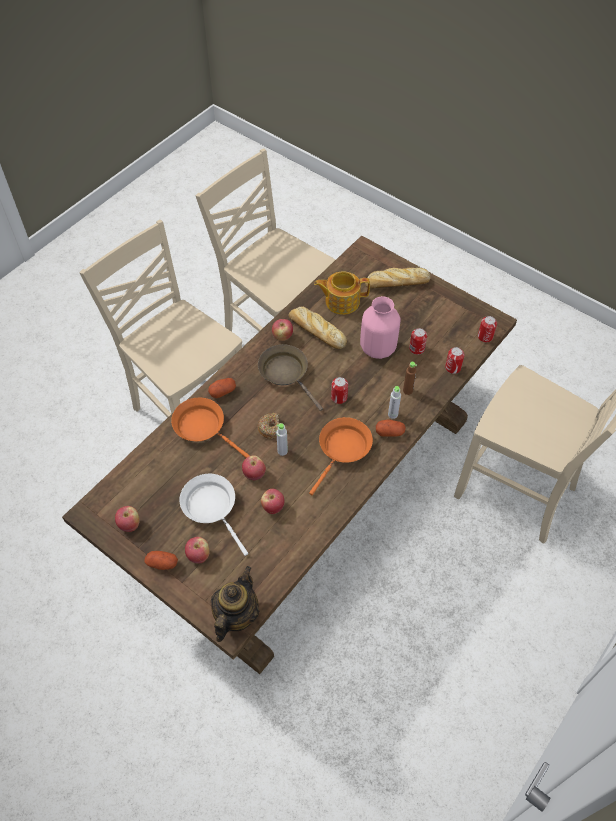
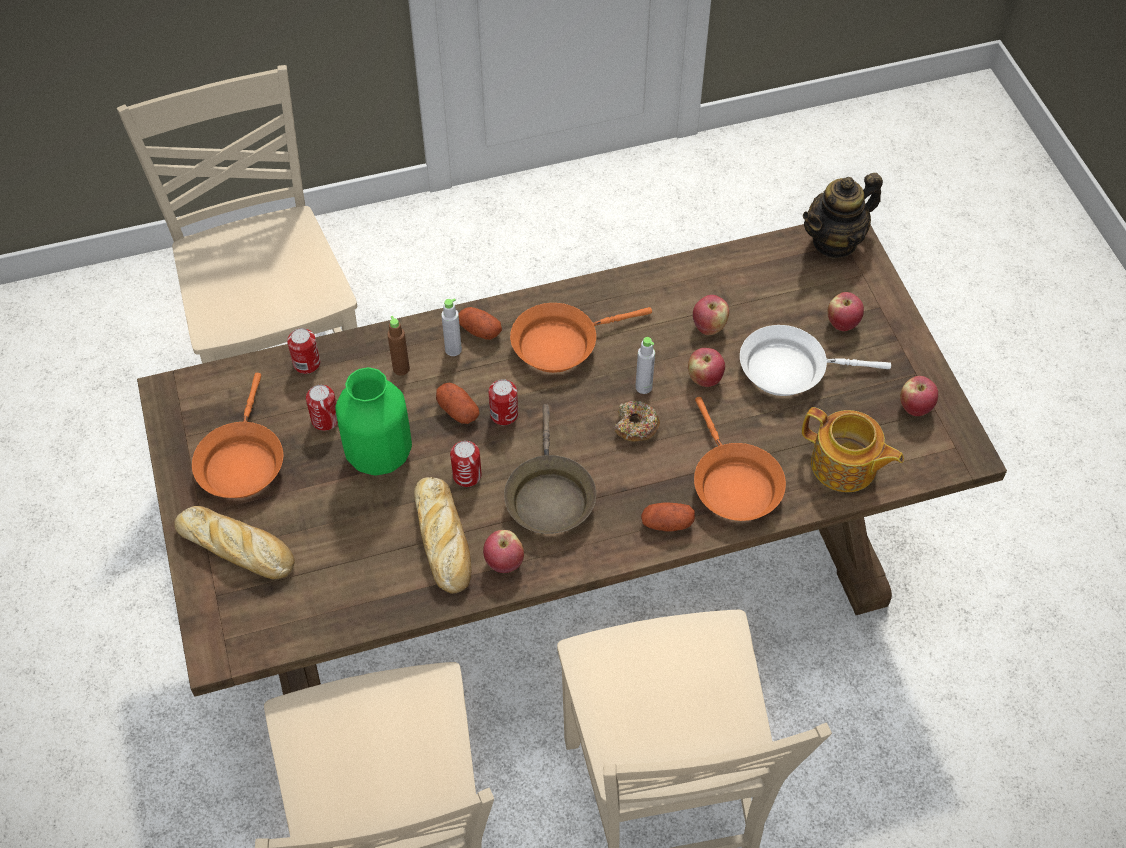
camera: 145 degrees left, 0 degrees up
potato [144,551,178,570] -> potato moved to [436,383,479,424]
white frying pan [179,474,248,556] -> white frying pan turned 90 degrees clockwise [740,325,891,396]
teapot [314,271,370,315] -> teapot moved to [802,407,904,492]
pink vase [360,296,401,359] -> green vase [335,367,412,476]
can [478,316,497,342] -> can moved to [450,441,482,487]
none -> orange frying pan [192,373,283,498]

